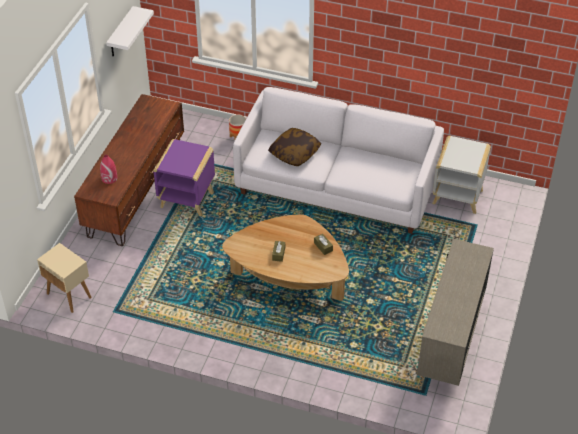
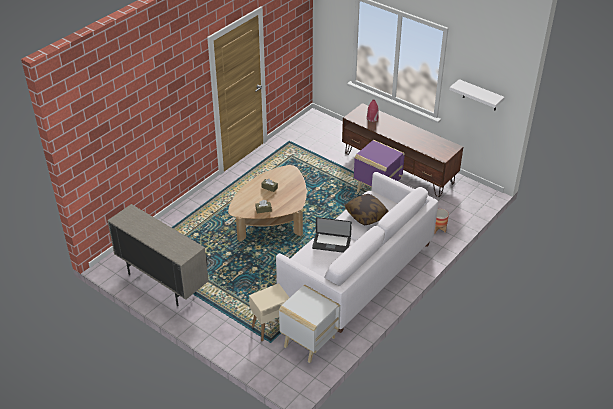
camera: 110 degrees right, 5 degrees down
beige side table [37,243,92,313] -> beige side table moved to [249,283,290,341]
none -> laptop [312,217,352,253]

